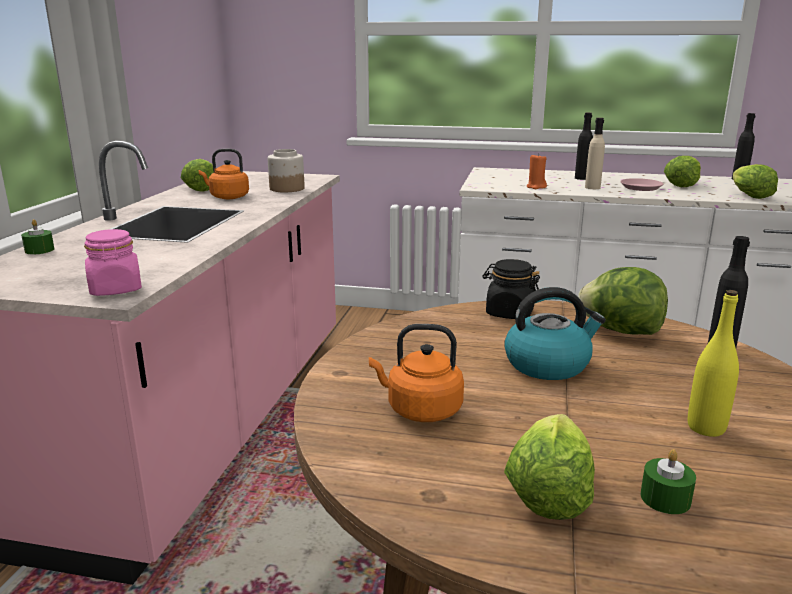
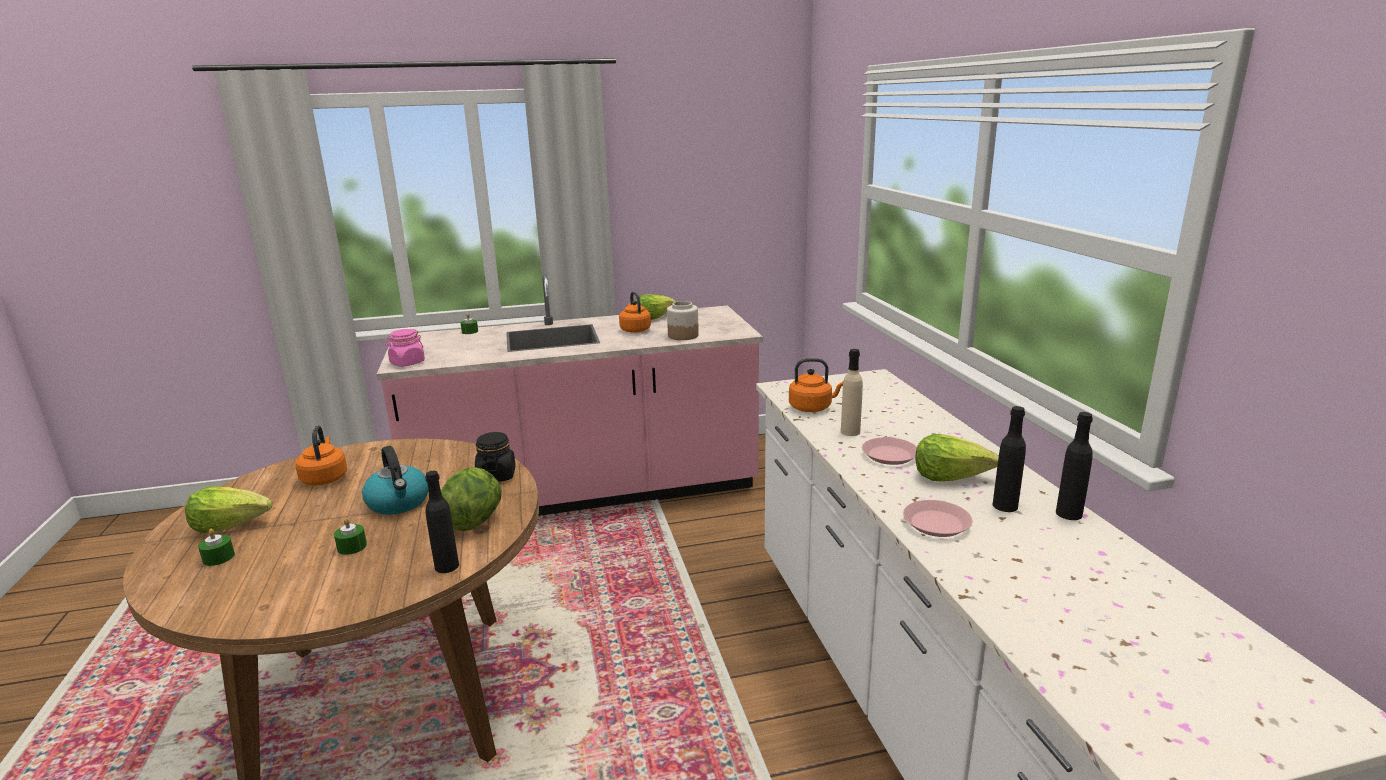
camera: 65 degrees right, 0 degrees up
orange candle [527,153,547,189] -> orange kettle [789,358,843,412]
black bottle [575,113,593,180] -> black bottle moved to [993,406,1026,512]
yellow bottle [688,290,739,437] -> none
lettuce [733,164,778,199] -> pink plate [903,500,972,537]
none -> green candle [334,518,367,555]

